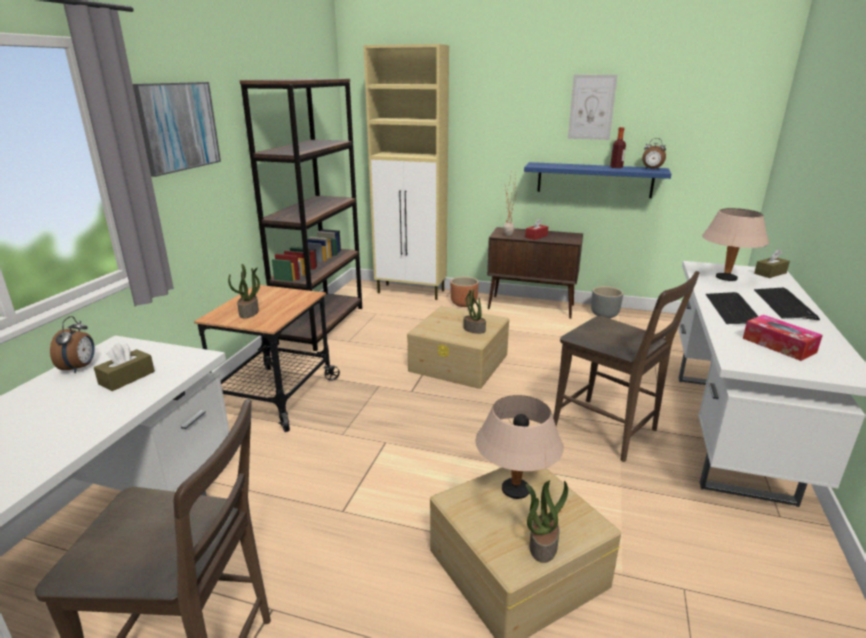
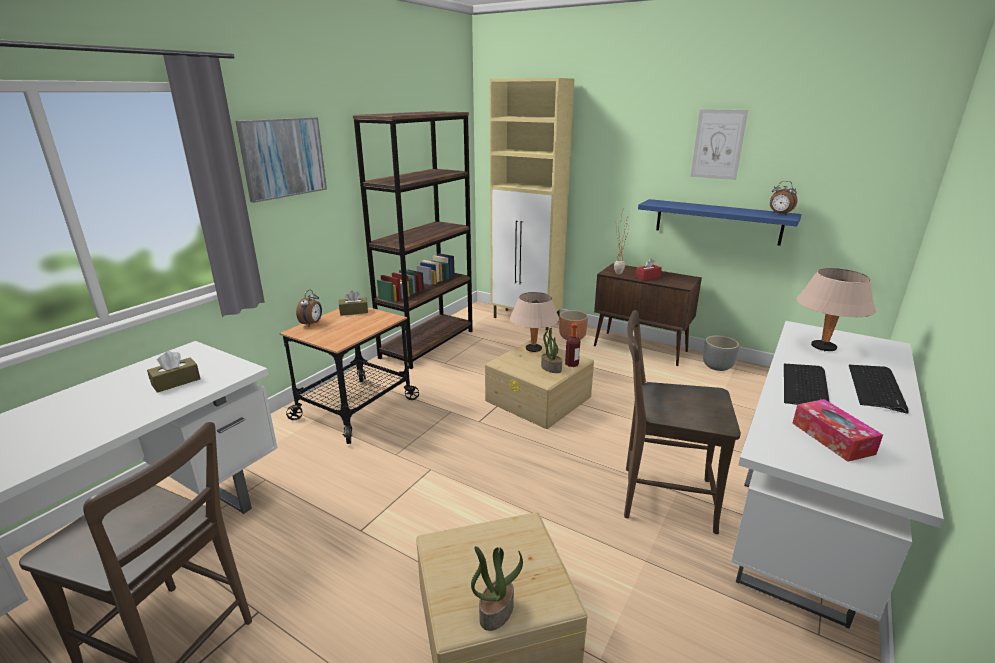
camera: 15 degrees right, 0 degrees up
alarm clock [50,316,95,373] -> alarm clock moved to [296,290,322,326]
potted plant [228,264,260,318] -> none
beige table lamp [476,395,564,499] -> beige table lamp moved to [510,292,559,352]
brown chair [553,271,700,462] -> brown chair turned 135 degrees clockwise [624,310,741,534]
bottle [610,127,626,168] -> bottle moved to [565,323,580,367]
brown tissue box [754,249,790,278] -> brown tissue box moved to [339,290,368,316]

